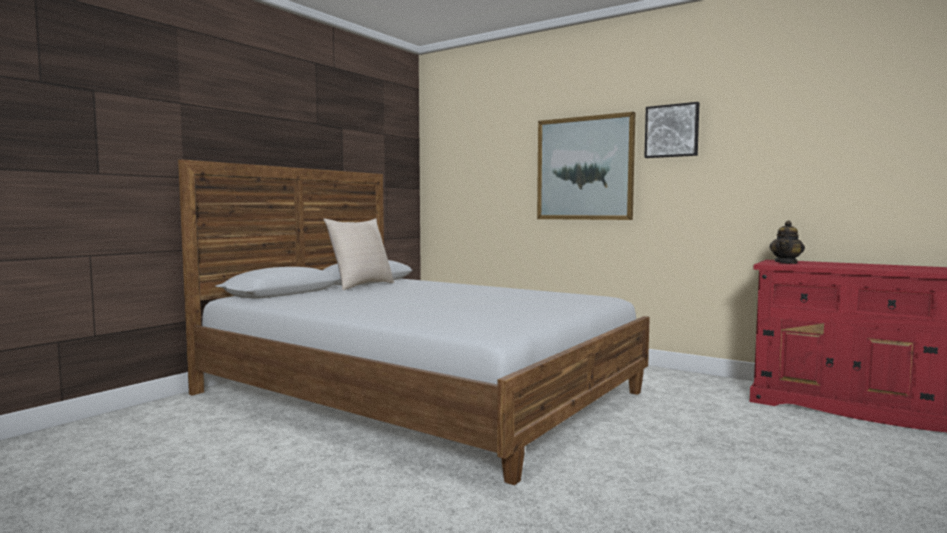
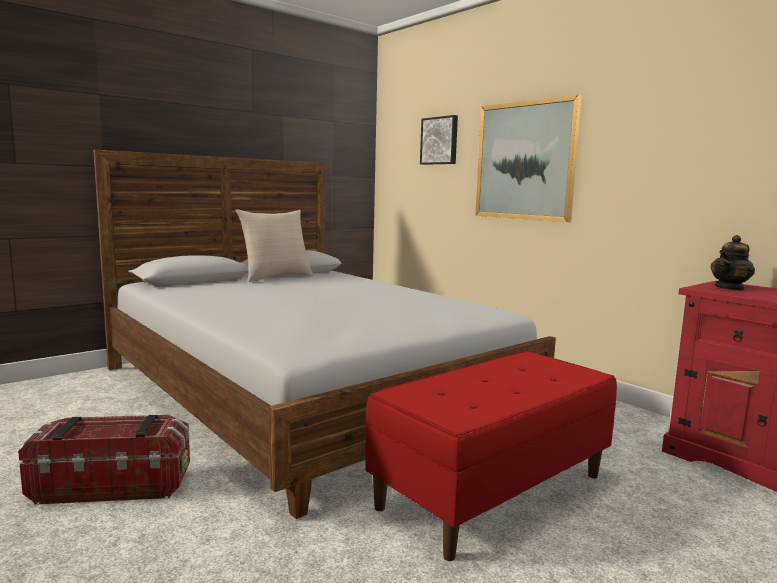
camera: 15 degrees right, 5 degrees up
picture [644,102,699,158] -> picture moved to [420,115,458,165]
none -> storage box [18,415,190,505]
none -> red bench [365,351,617,561]

